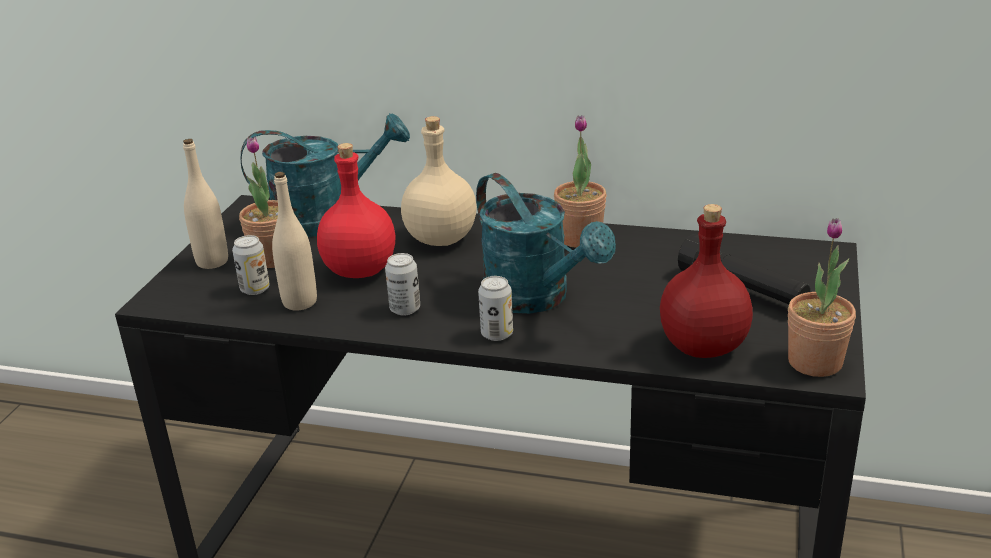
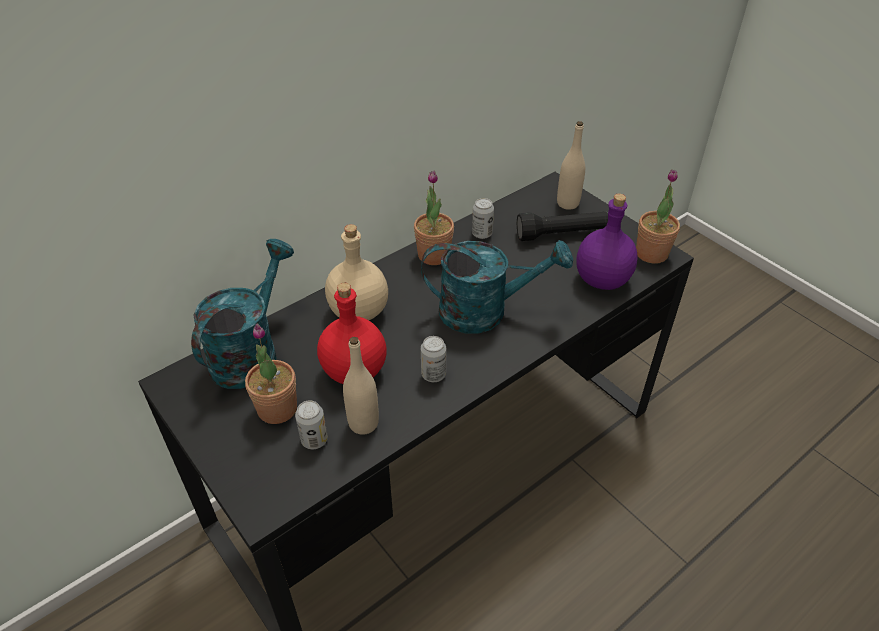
camera: 55 degrees left, 15 degrees up
beige bottle [183,139,228,269] -> beige bottle moved to [557,121,585,210]
can [478,276,513,341] -> can moved to [472,198,494,239]
red bottle [660,204,753,358] -> purple bottle [576,194,638,290]

